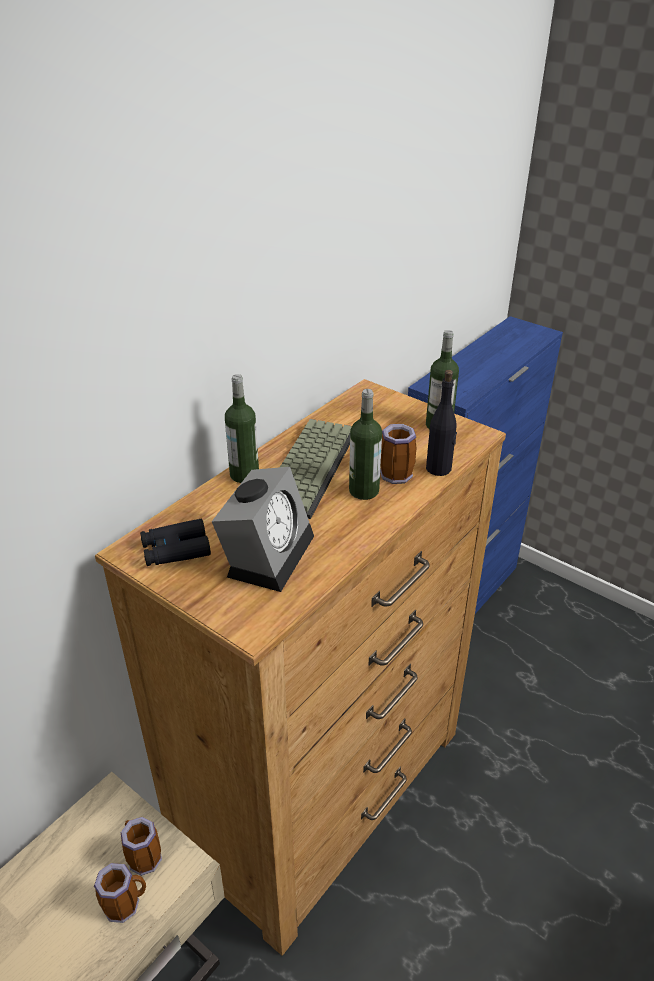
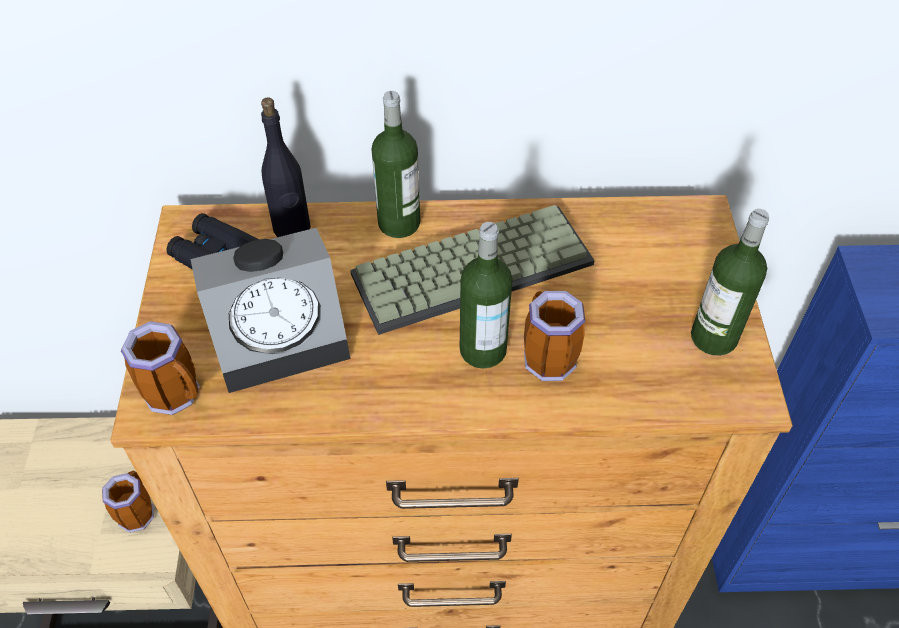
camera: 50 degrees right, 15 degrees up
mug [94,863,146,923] -> mug moved to [121,321,200,415]
black bottle [426,370,457,476] -> black bottle moved to [261,97,311,237]

